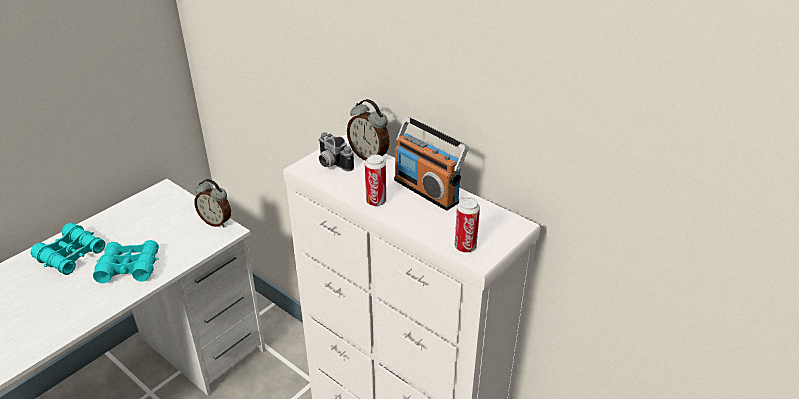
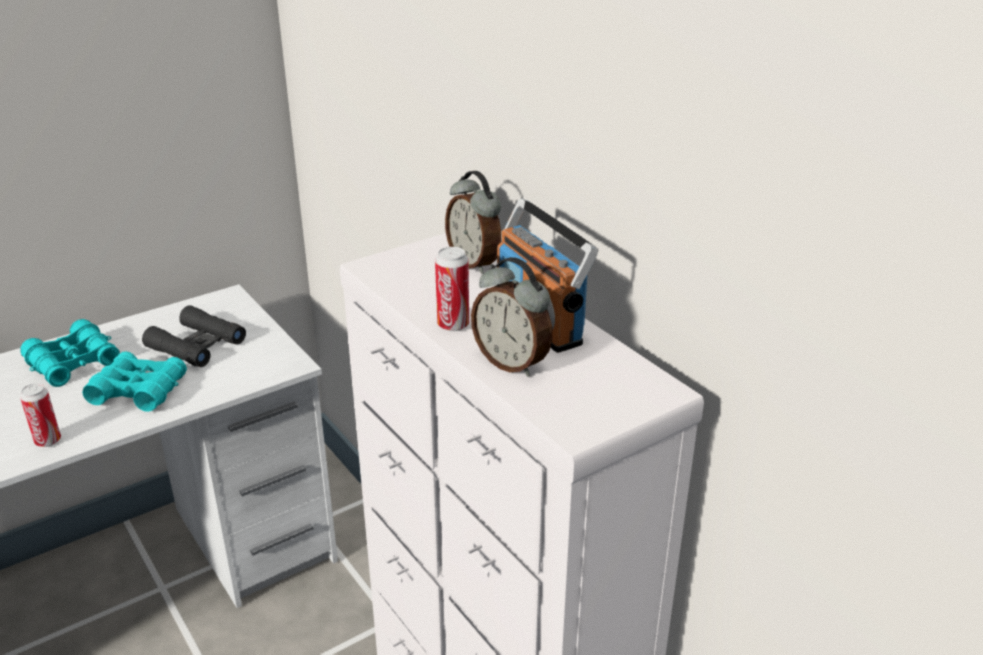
camera: 15 degrees right, 5 degrees down
alarm clock [195,179,231,227] -> alarm clock moved to [471,257,552,377]
camera [319,132,354,172] -> none
can [455,197,480,253] -> can moved to [20,383,61,447]
none -> black binoculars [142,305,246,367]

